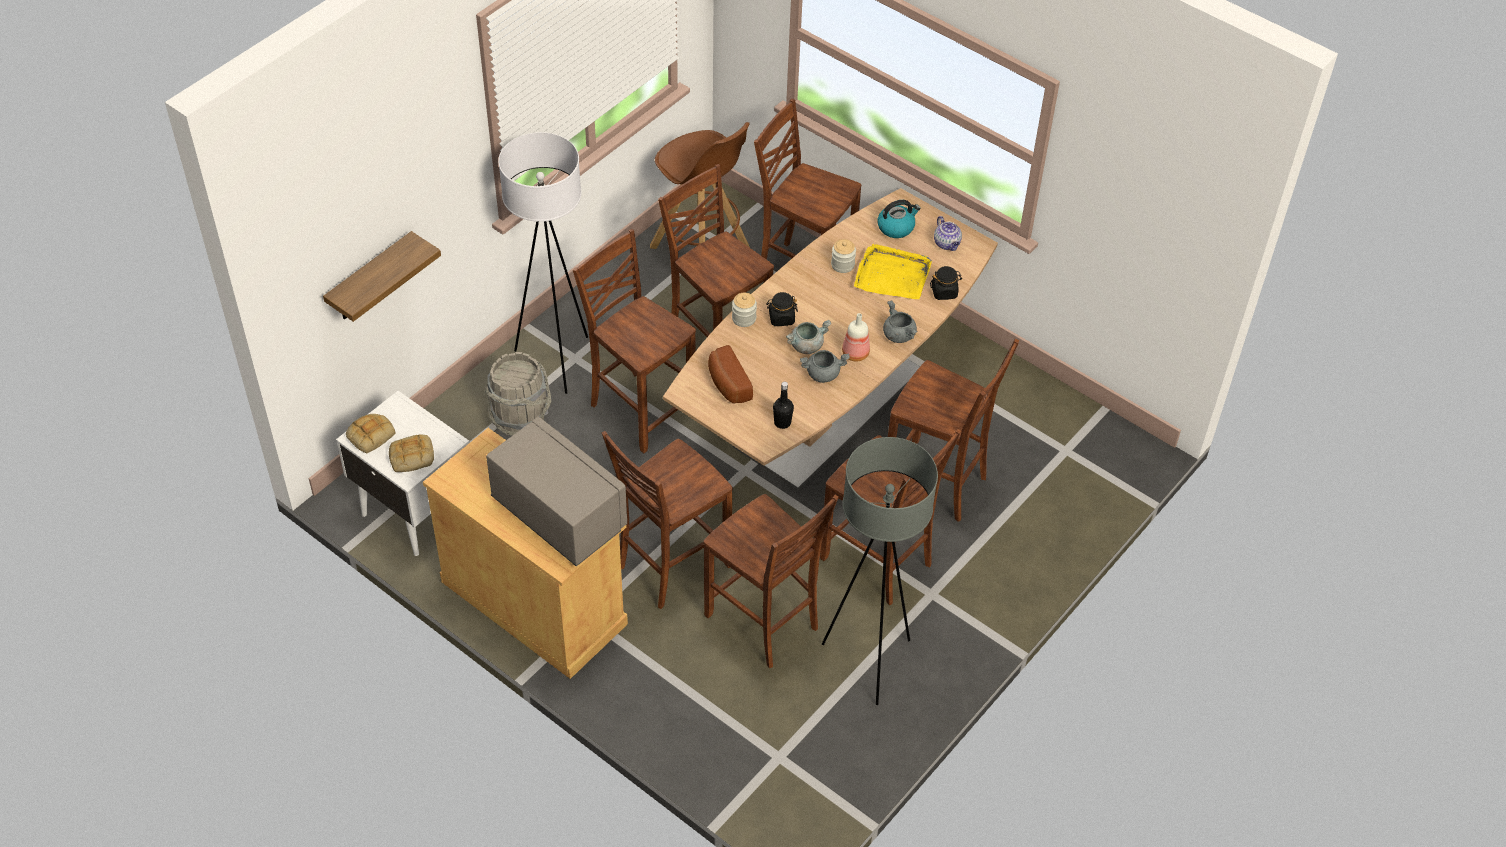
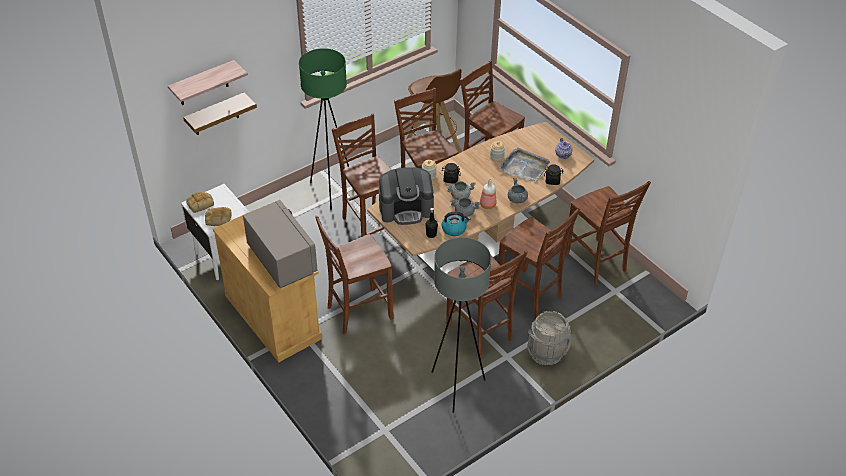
camera: 15 degrees right, 5 degrees down
grey bucket [484,352,551,436] -> grey bucket moved to [527,311,571,365]
white floor lamp [498,132,588,394] -> green floor lamp [299,48,349,210]
brown chair [704,494,839,668] -> brown chair moved to [565,181,651,285]
bread [708,345,753,403] -> coffee machine [379,167,434,225]
yellow tray [854,244,932,299] -> grey tray [499,148,550,182]
kettle [878,200,921,238] -> kettle moved to [442,211,470,236]
none -> shelf [168,60,248,105]

